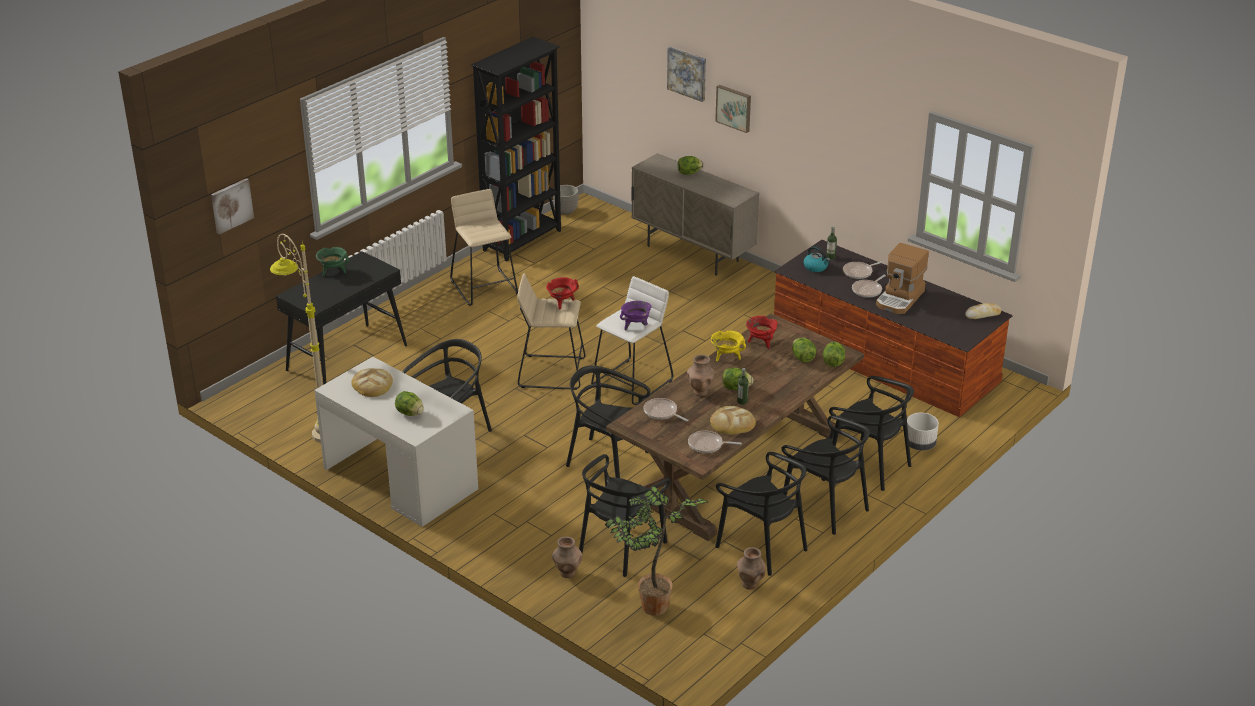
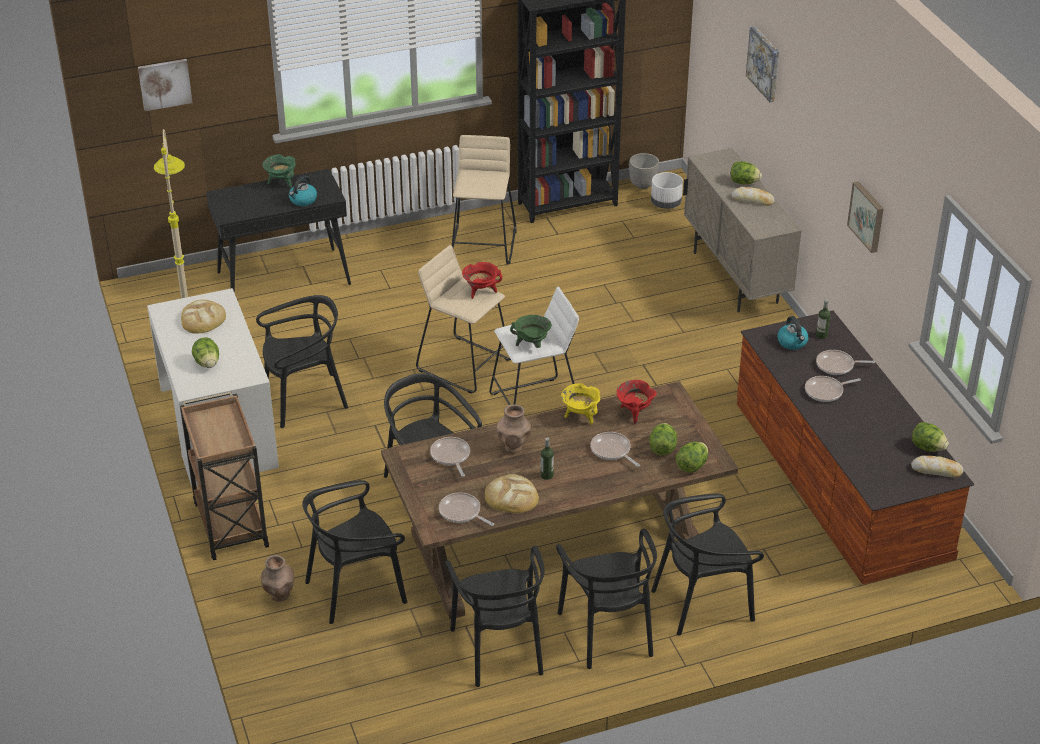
camera: 30 degrees right, 5 degrees up
potted plant [605,485,708,616] -> none
purple cooking pot [620,301,652,330] -> green cooking pot [510,315,552,348]
picture [715,85,751,133] -> picture moved to [847,181,884,253]
lettuce [723,368,753,390] -> lettuce moved to [912,422,949,452]
brown vase [737,547,766,590] -> none
black chair [829,376,914,491] -> black chair turned 90 degrees clockwise [651,494,764,636]
coffee machine [876,243,929,314] -> none
white planter [907,413,939,450] -> white planter moved to [651,172,683,209]
none -> brown cart [180,392,269,560]
none -> kettle [289,176,317,206]
none -> frying pan [590,432,640,467]
none -> bread [731,187,775,206]

